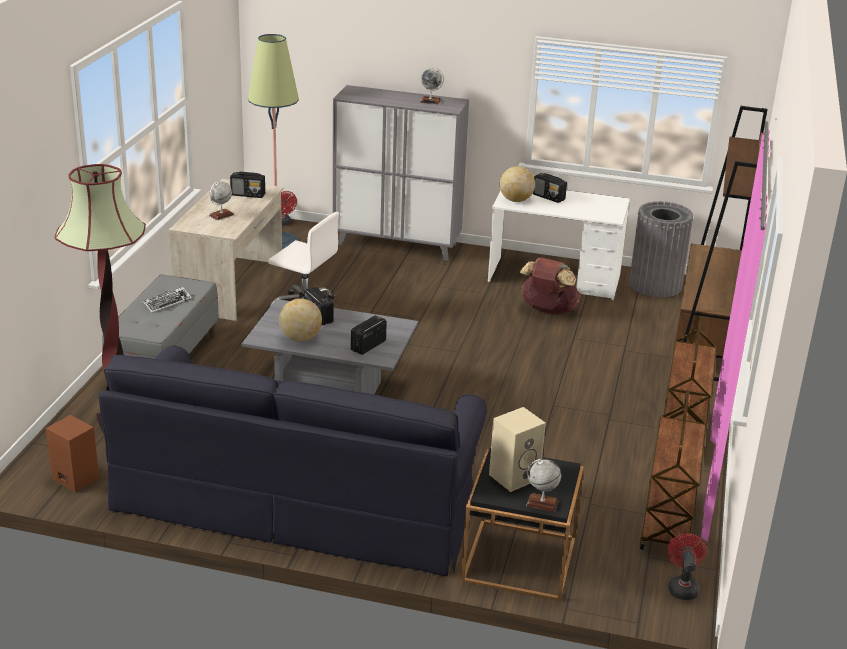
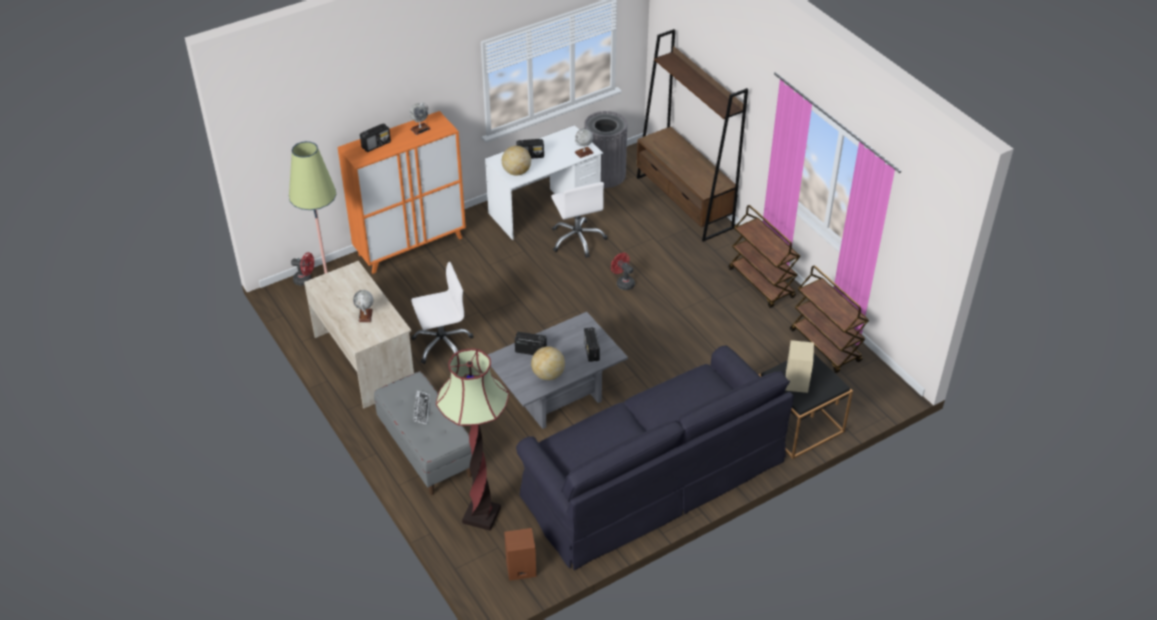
camera: 45 degrees left, 15 degrees up
radio [230,172,265,198] -> radio moved to [360,124,391,152]
grey cabinet [333,85,469,261] -> orange cabinet [338,111,466,274]
brown backpack [520,257,581,315] -> white office chair [551,182,608,258]
globe [526,459,561,512] -> globe moved to [575,129,594,158]
red fan [667,534,707,600] -> red fan moved to [611,253,635,290]

